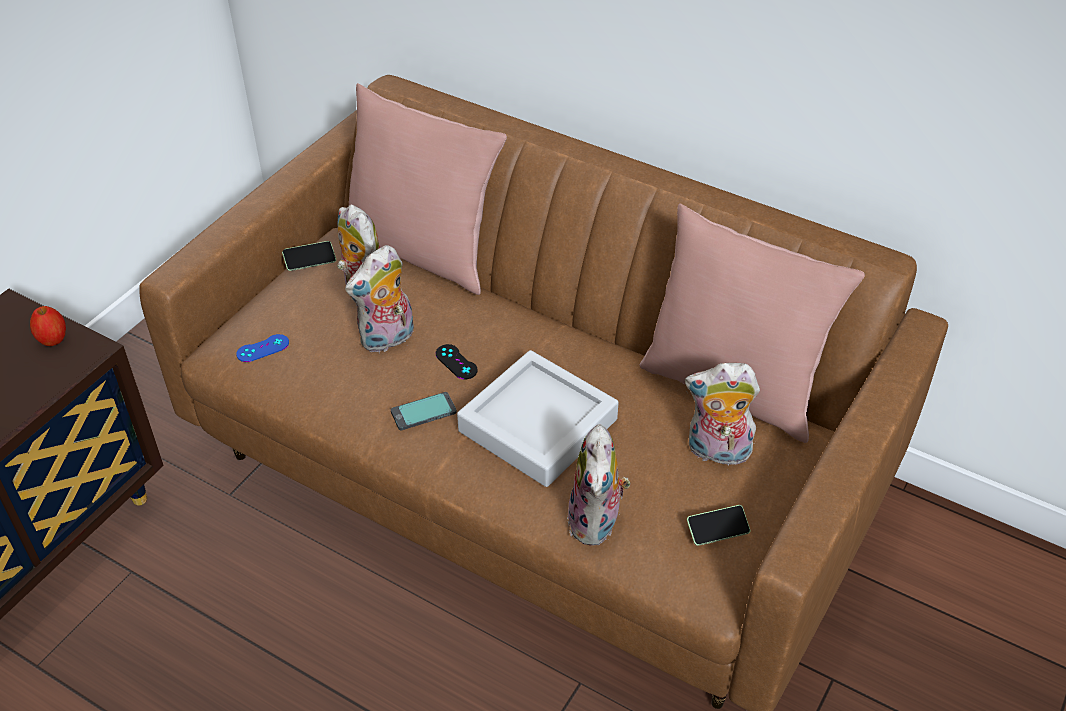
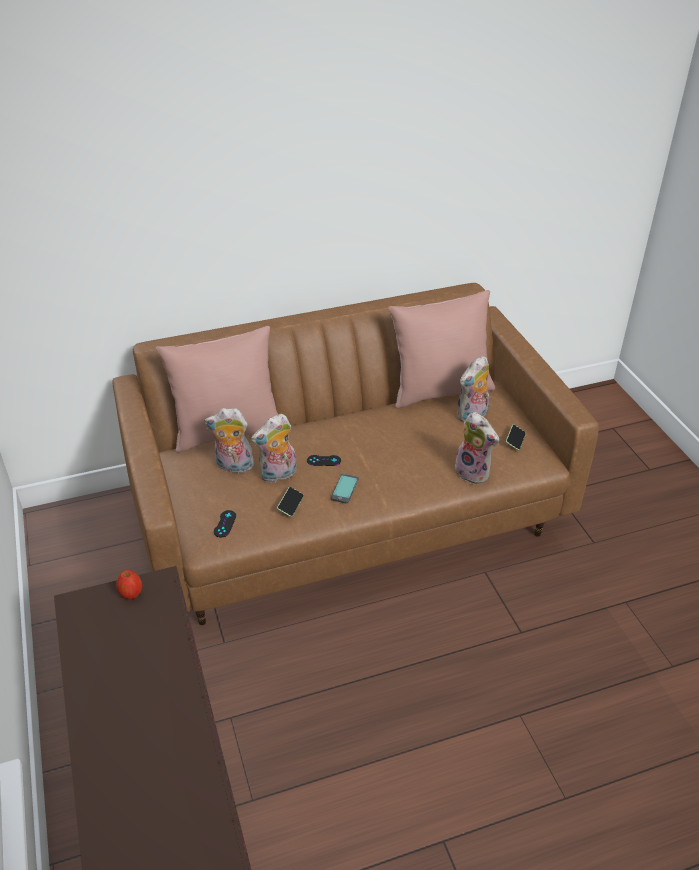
camera: 50 degrees left, 5 degrees down
blue game controller [236,334,289,362] -> black game controller [214,510,236,537]
phone [282,241,336,271] -> phone moved to [277,487,304,517]
plush toy [345,245,414,352] -> plush toy turned 60 degrees clockwise [251,414,296,484]
grey tray [457,350,619,487] -> none

